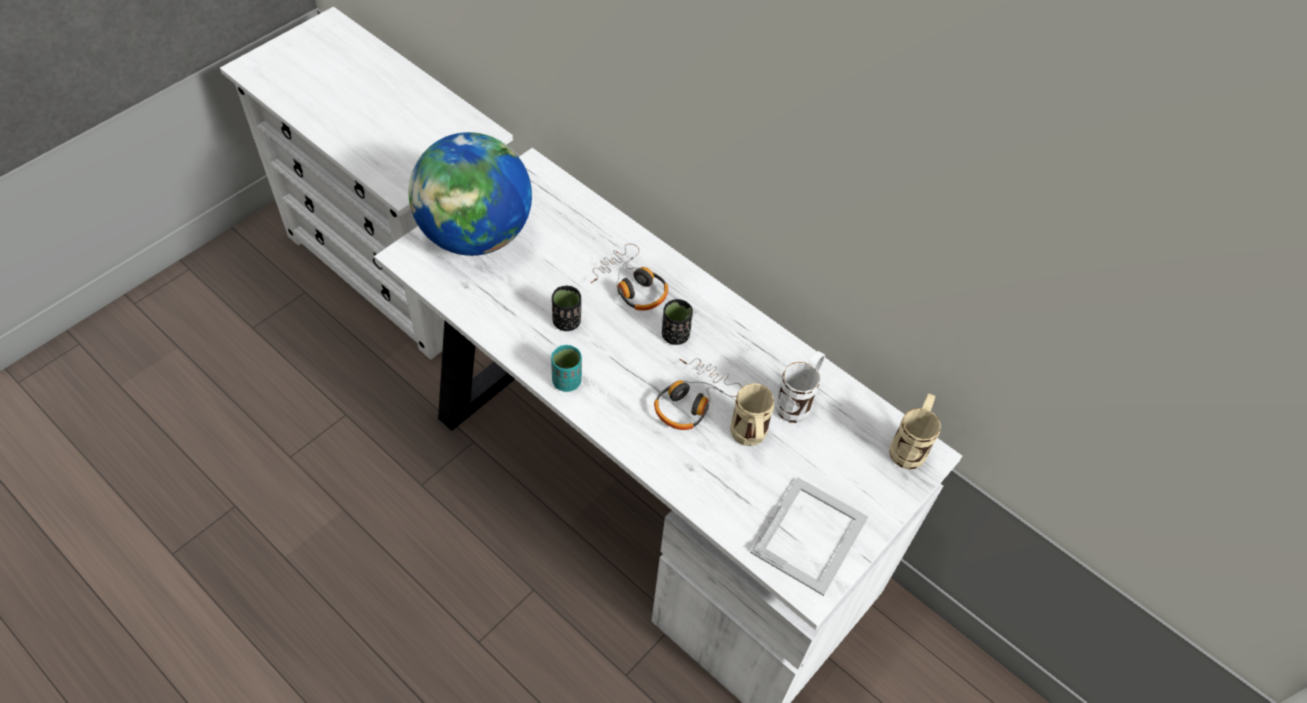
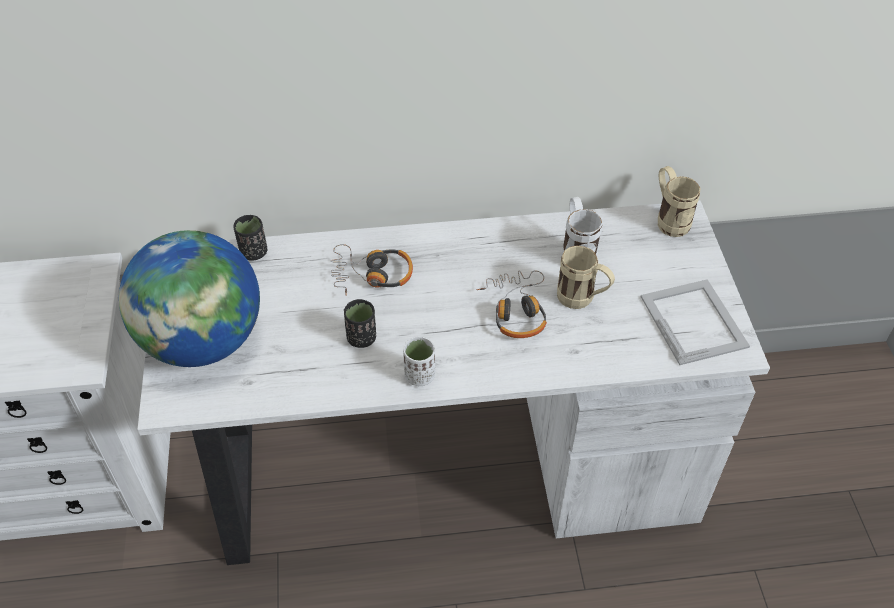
camera: 45 degrees left, 5 degrees down
turquoise cup [551,345,582,392] -> white cup [403,337,435,386]
black cup [662,299,693,345] -> black cup moved to [233,215,267,261]

